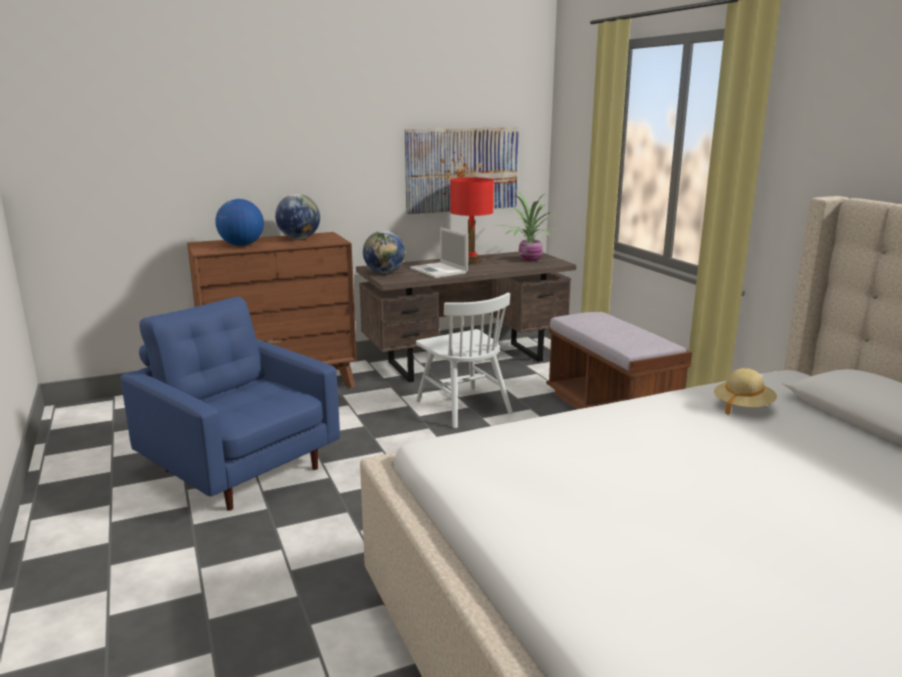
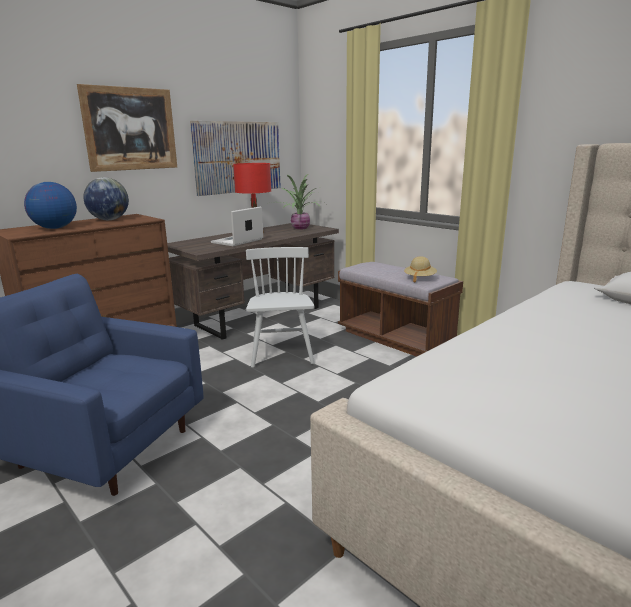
camera: 20 degrees left, 0 degrees up
globe [363,231,405,274] -> none
laptop [410,227,468,278] -> laptop turned 90 degrees clockwise [211,206,263,246]
white chair [416,293,513,428] -> white chair turned 135 degrees counterclockwise [246,247,314,368]
beige hat [714,368,777,415] -> beige hat moved to [404,256,437,283]
none -> picture [77,84,177,172]

